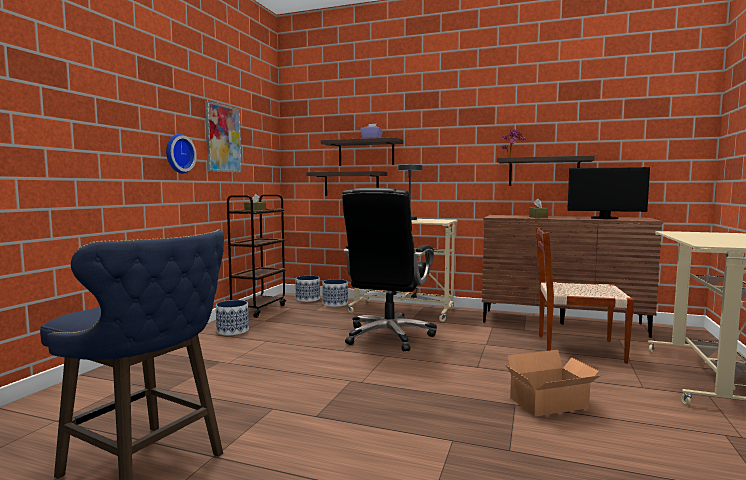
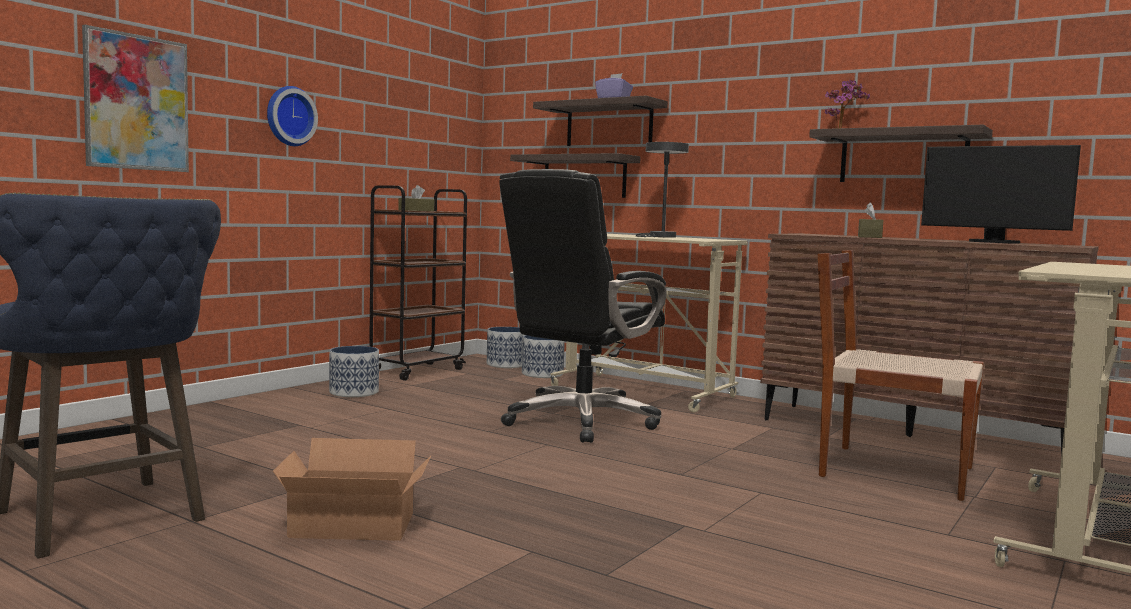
camera: 15 degrees right, 0 degrees up
picture [205,101,242,173] -> picture moved to [82,25,189,172]
cardboard box [506,350,601,417] -> cardboard box moved to [273,438,431,541]

